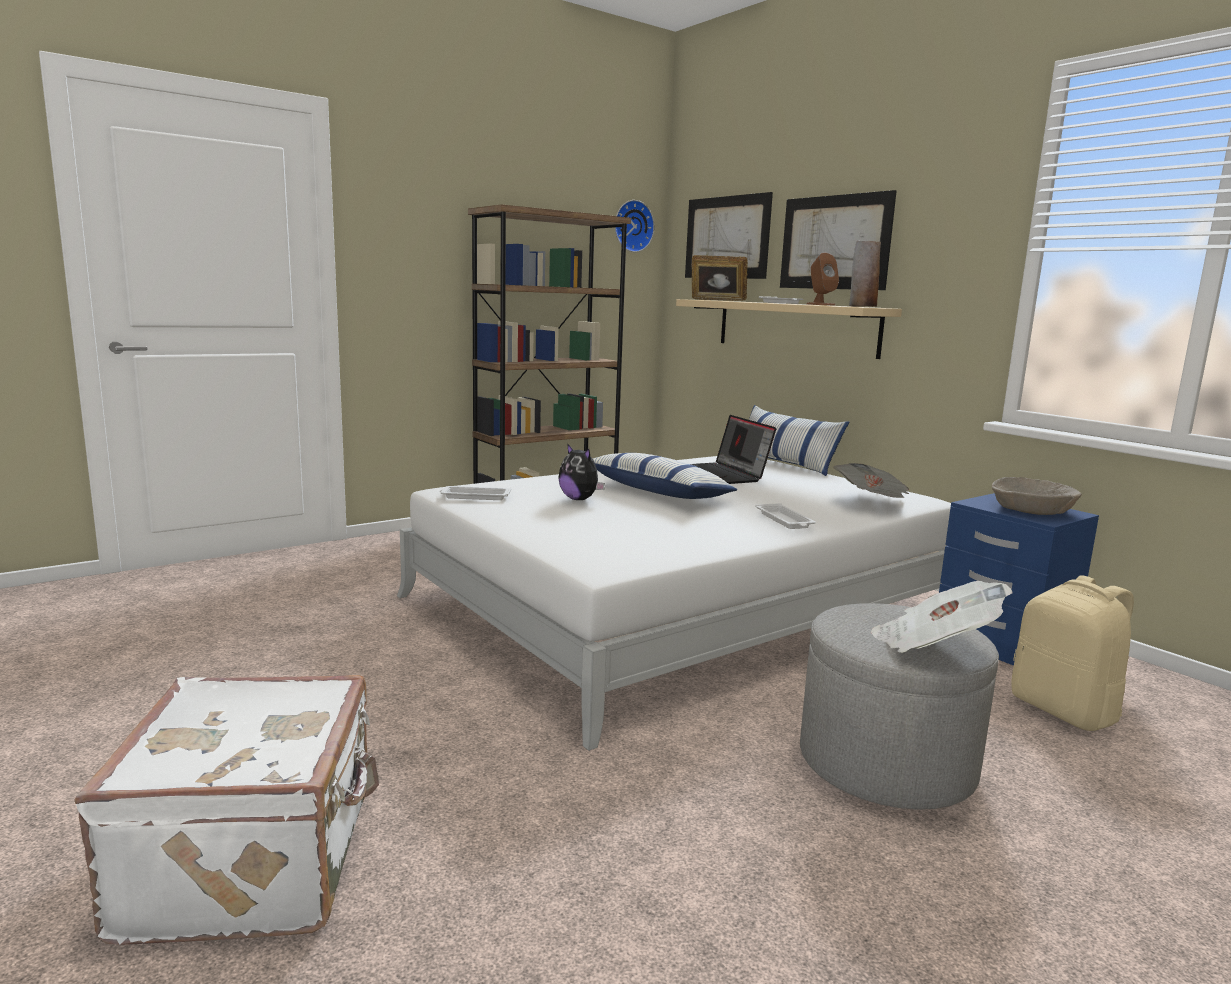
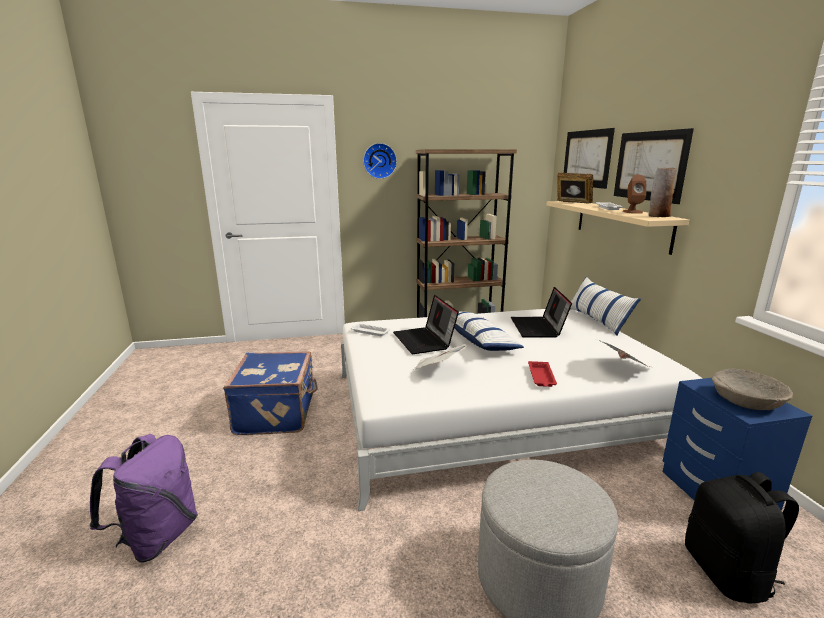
camera: 25 degrees right, 5 degrees up
white suitcase [74,675,379,945] -> purple backpack [90,434,198,562]
plush toy [558,443,605,500] -> laptop [393,295,459,354]
wall clock [615,200,655,252] -> wall clock moved to [363,143,397,179]
white tray [755,503,816,529] -> red tray [528,361,557,387]
newspaper [871,581,1013,653] -> newspaper moved to [412,343,467,370]
beige backpack [1011,575,1134,731] -> black backpack [685,472,799,604]
none -> blue suitcase [223,351,318,435]

